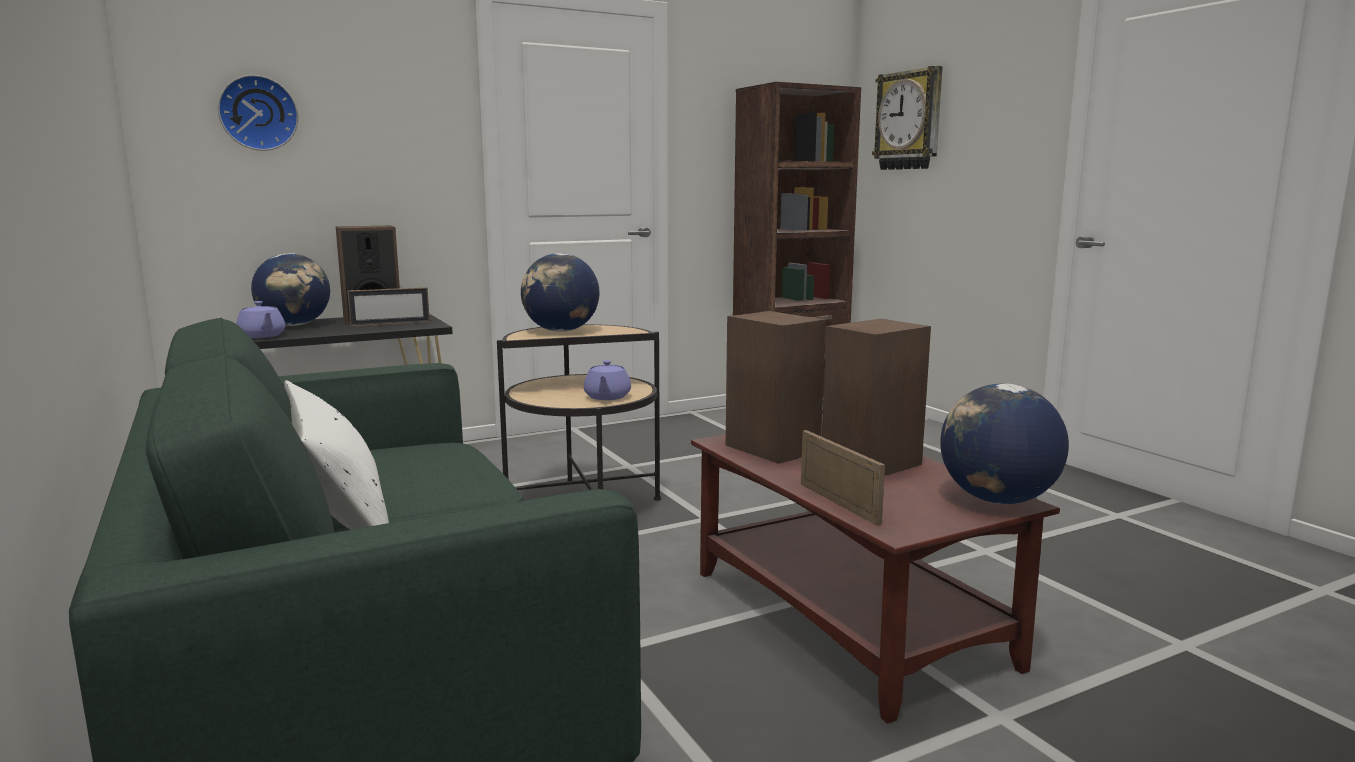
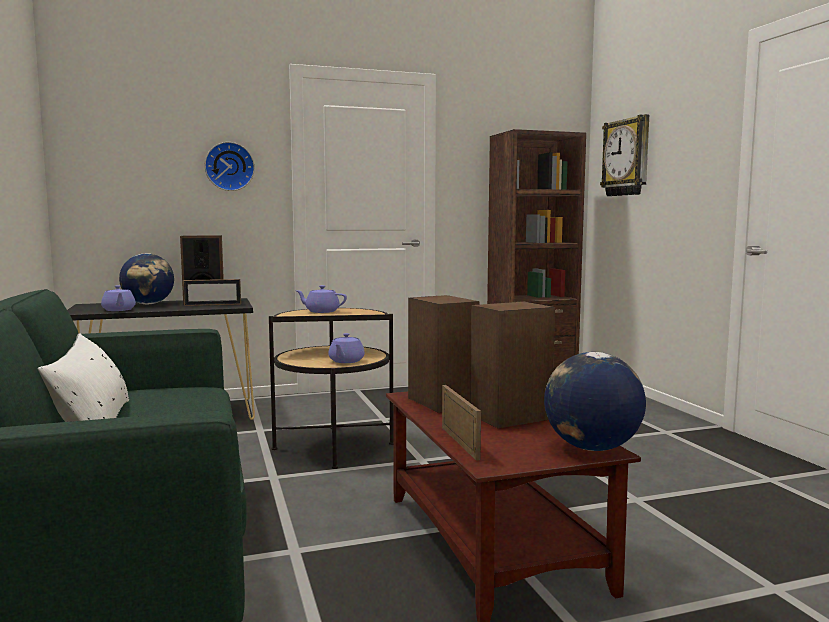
camera: 10 degrees right, 5 degrees down
wall clock [218,75,299,151] -> wall clock moved to [205,142,255,191]
globe [521,253,599,332] -> purple teapot [295,285,347,313]

